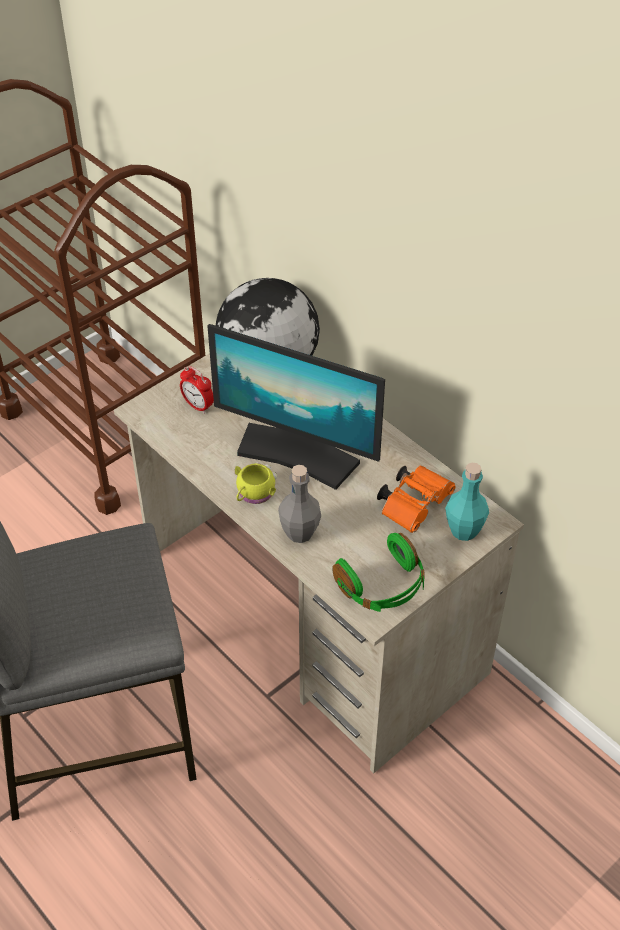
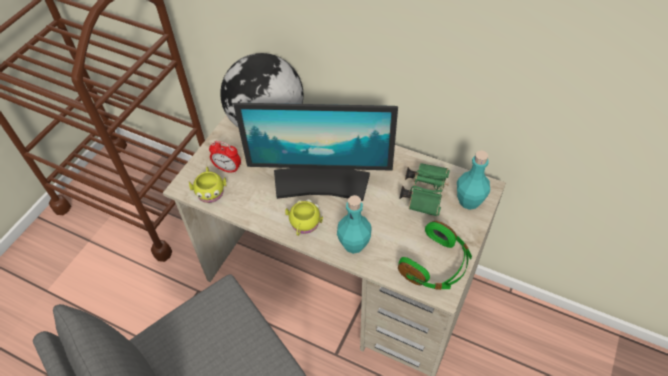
camera: 20 degrees left, 5 degrees up
grey bottle [278,465,321,543] -> turquoise bottle [337,195,372,254]
orange binoculars [377,465,456,533] -> green binoculars [399,163,450,217]
none -> yellow mug [189,166,227,203]

